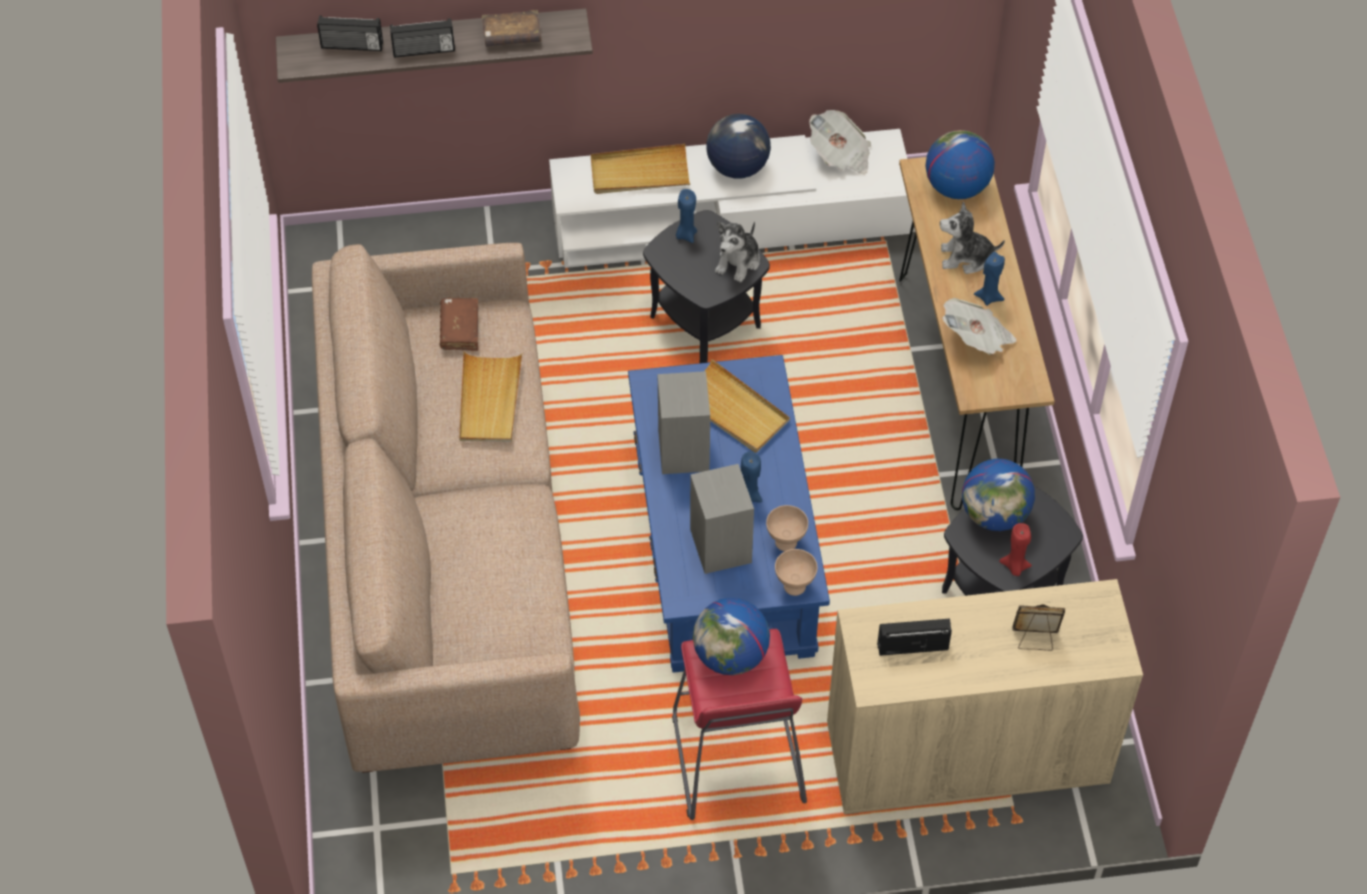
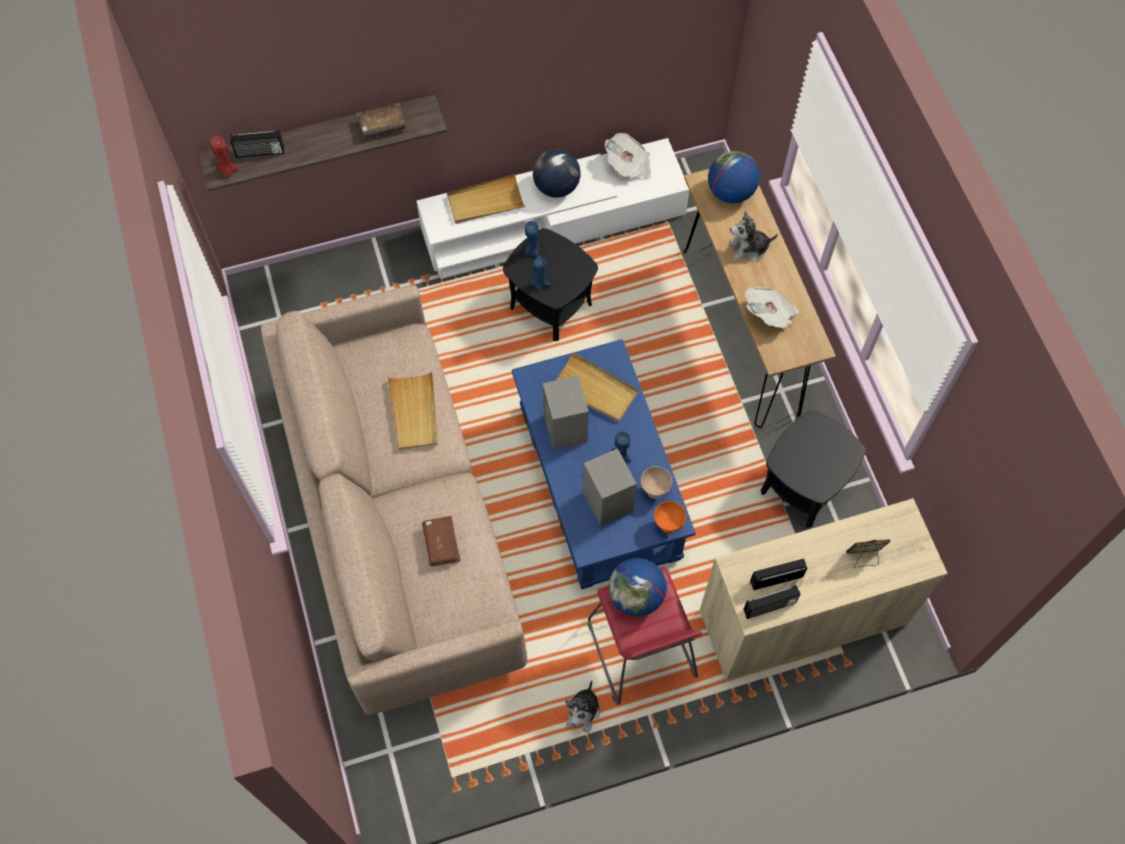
camera: 10 degrees left, 10 degrees up
radio [390,18,455,58] -> radio moved to [743,585,801,619]
brown book [440,298,478,351] -> brown book moved to [422,516,460,566]
plush toy [715,221,760,282] -> plush toy moved to [565,680,600,733]
beige bowl [775,549,817,596] -> orange bowl [654,501,686,533]
globe [962,459,1035,531] -> none
blue candle [974,252,1005,306] -> blue candle moved to [529,256,551,291]
red candle [999,523,1032,576] -> red candle moved to [210,136,240,177]

